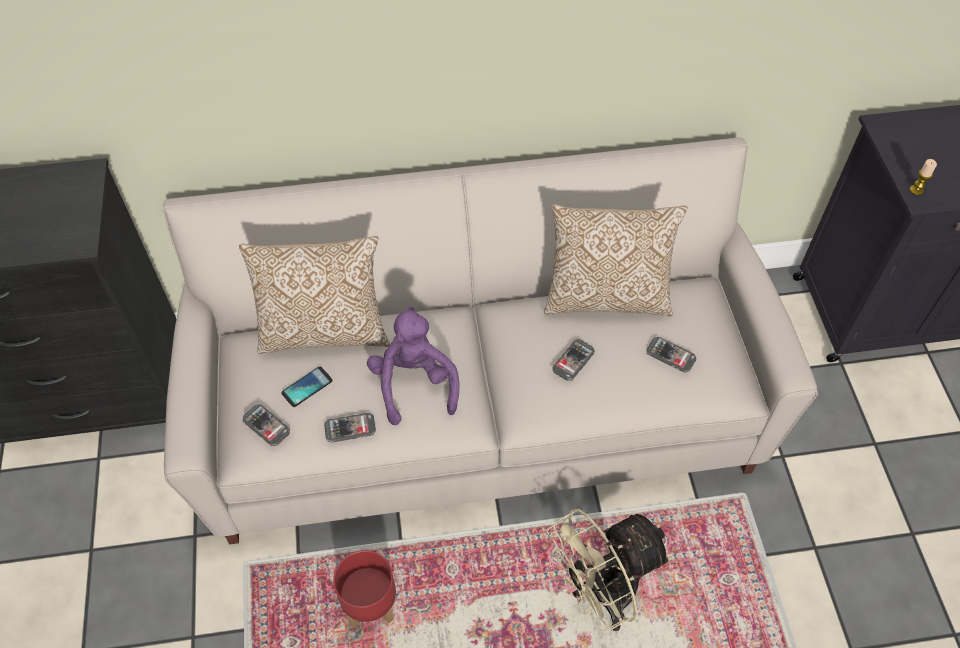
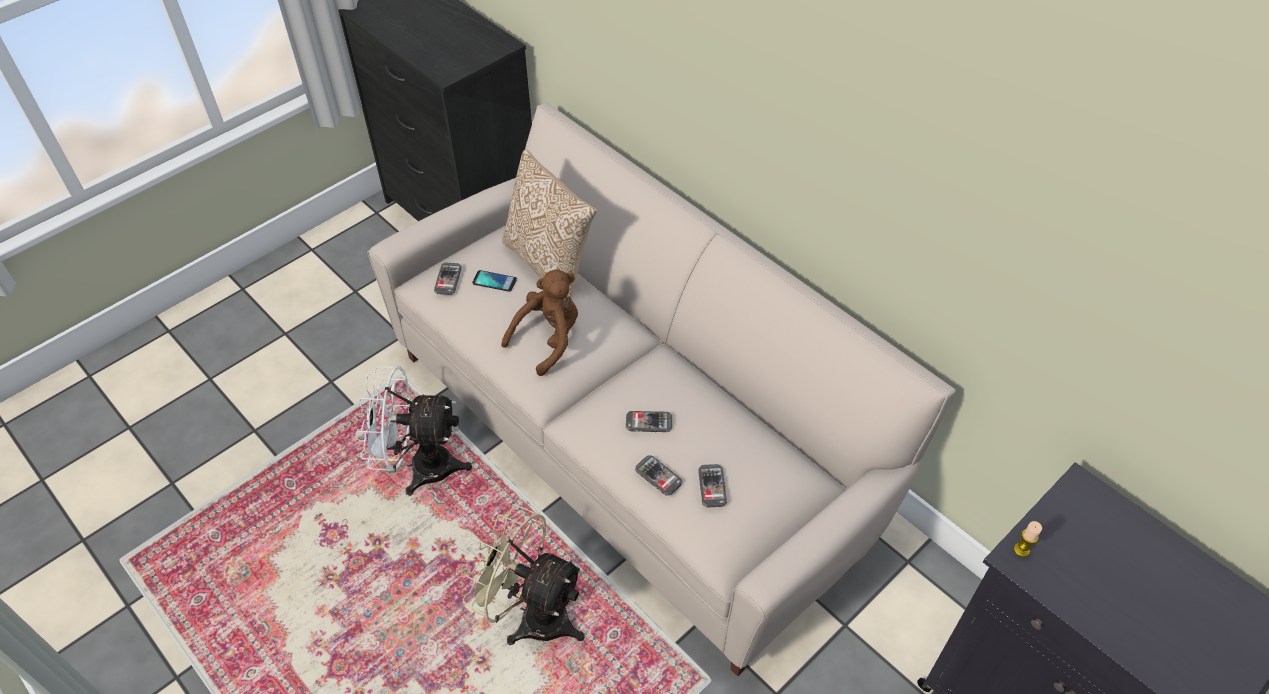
camera: 55 degrees right, 5 degrees down
phone [324,413,376,443] -> phone moved to [635,455,682,496]
red planter [333,550,396,628] -> white fan [357,366,472,496]
purple plush toy [367,306,460,425] -> brown plush toy [501,270,578,376]
pillow [544,204,688,316] -> none

